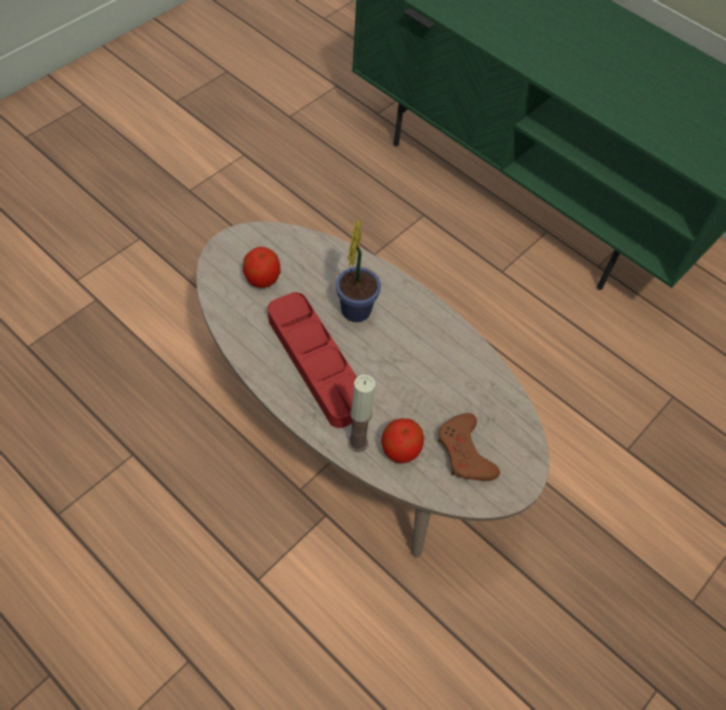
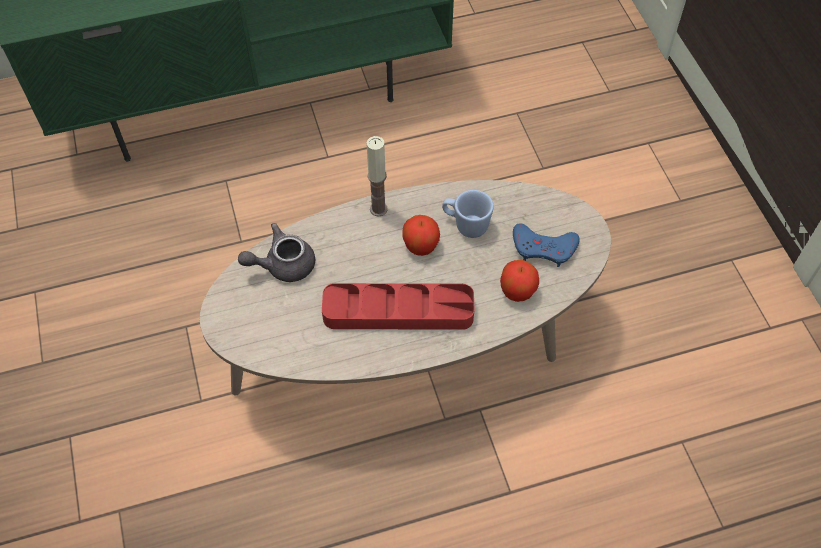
camera: 55 degrees left, 0 degrees up
apple [243,247,280,288] -> apple moved to [402,215,440,256]
potted plant [336,220,381,322] -> none
candle [348,374,375,452] -> candle moved to [366,136,388,217]
brown game controller [438,413,500,481] -> blue game controller [513,223,579,267]
none -> grey teapot [238,223,315,282]
none -> blue mug [442,190,494,238]

